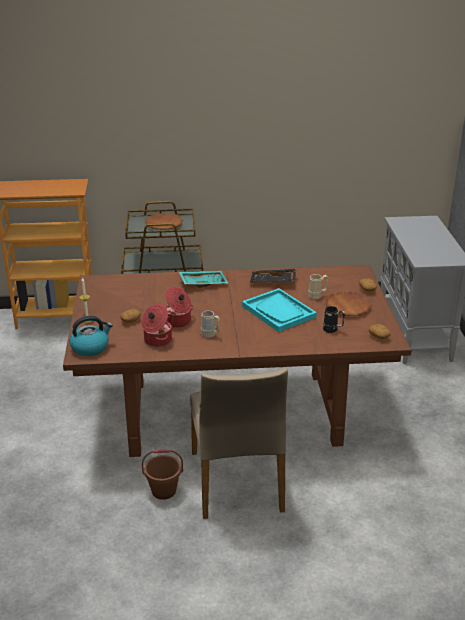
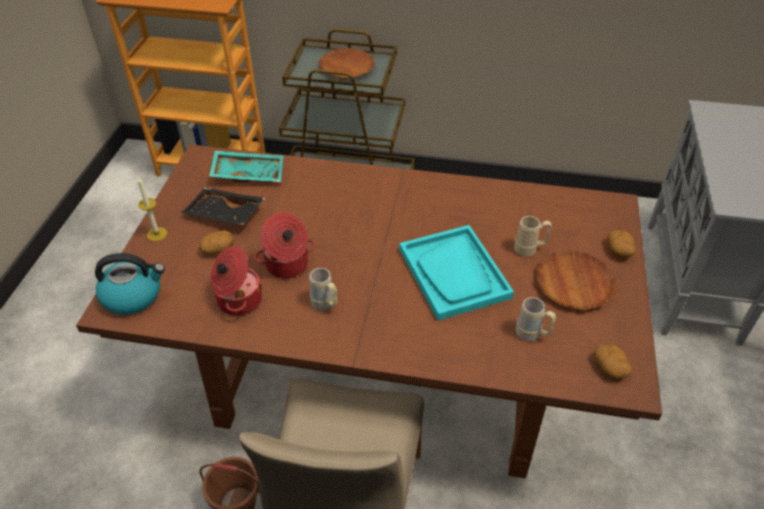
camera: 15 degrees right, 15 degrees up
turquoise tray [179,271,228,288] -> turquoise tray moved to [209,150,284,182]
black tray [250,269,296,283] -> black tray moved to [181,188,265,225]
black mug [323,306,345,333] -> beige mug [516,297,556,341]

